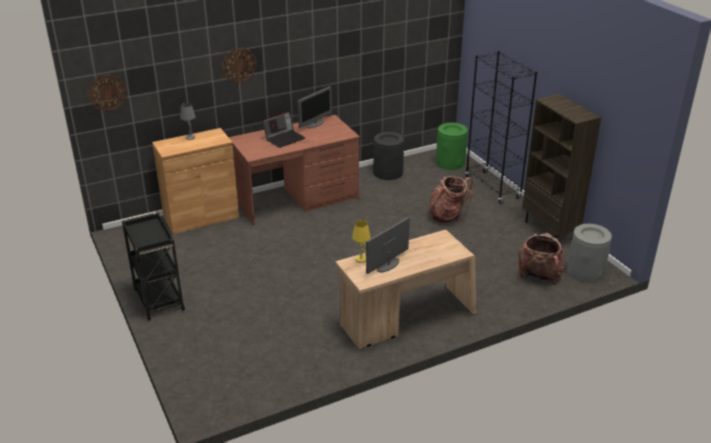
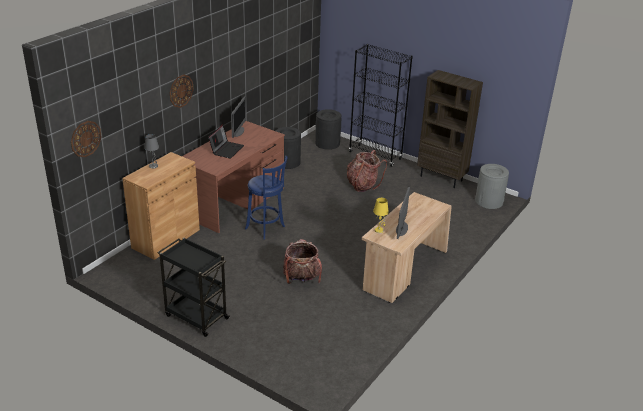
camera: 30 degrees left, 0 degrees up
green trash can [436,123,468,170] -> black trash can [315,109,341,150]
backpack [519,233,564,285] -> backpack moved to [283,239,322,284]
none -> blue stool [245,156,287,239]

